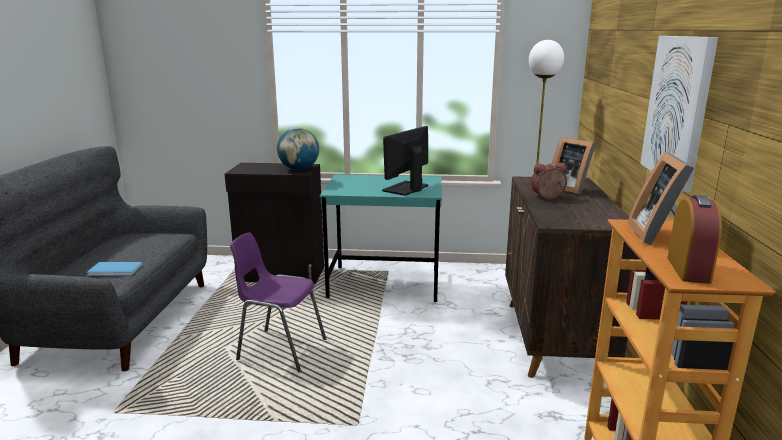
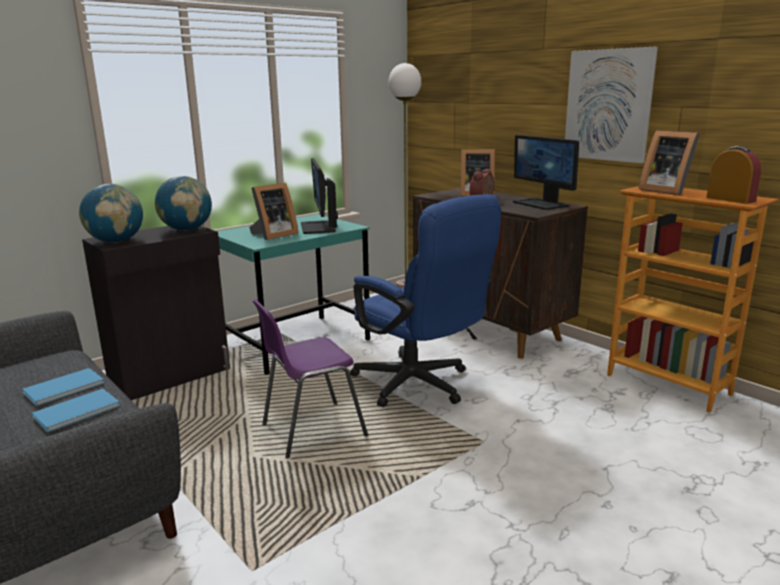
camera: 45 degrees left, 0 degrees up
none -> blue book [22,368,104,406]
none -> globe [79,184,143,243]
none -> picture frame [249,183,299,240]
none -> blue office chair [350,194,501,407]
none -> monitor [513,135,579,210]

